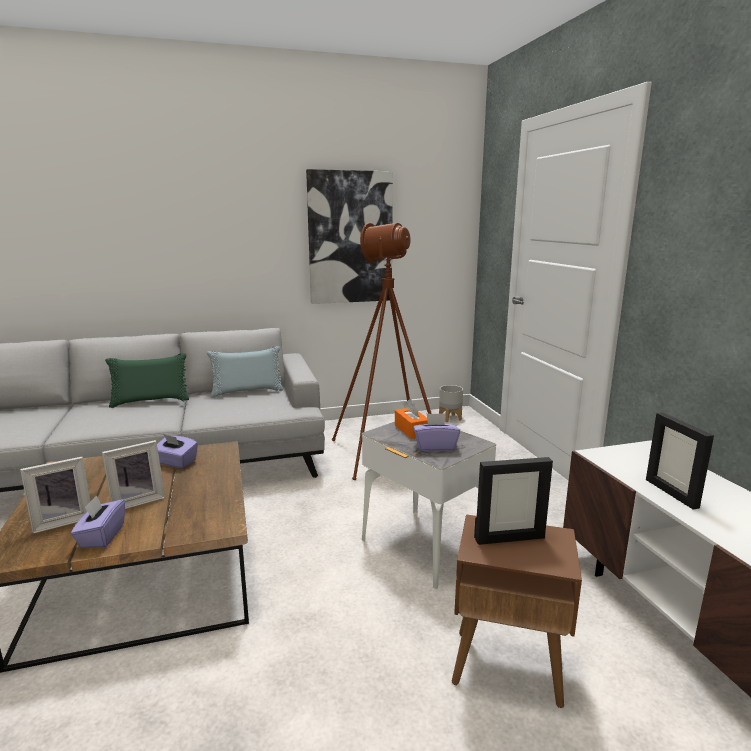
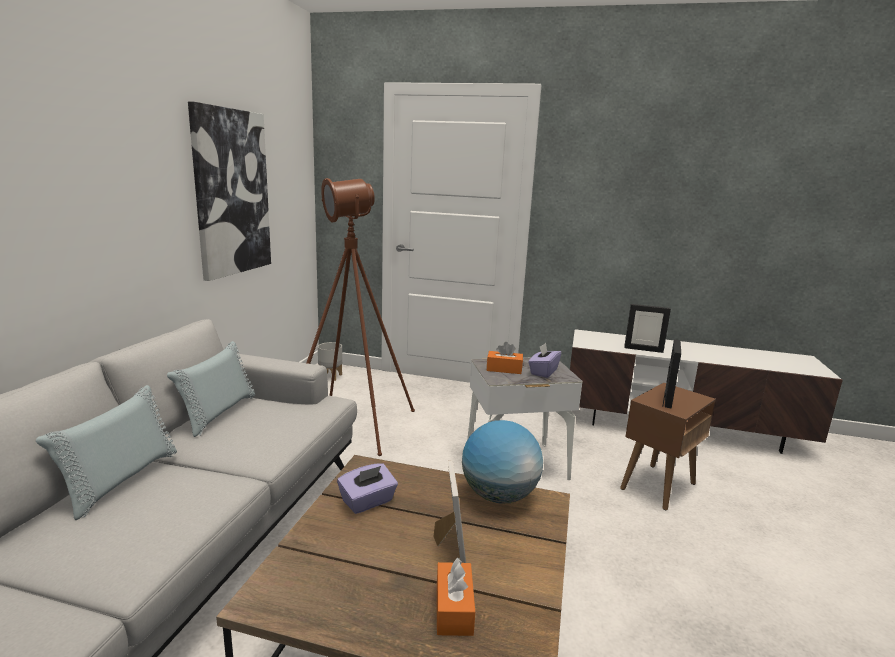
camera: 60 degrees left, 0 degrees up
picture frame [20,456,91,534] -> orange tissue box [437,557,475,636]
purple tissue box [71,495,125,548] -> none
green pillow [105,353,189,408] -> blue pillow [36,385,177,520]
none -> globe [462,420,543,504]

